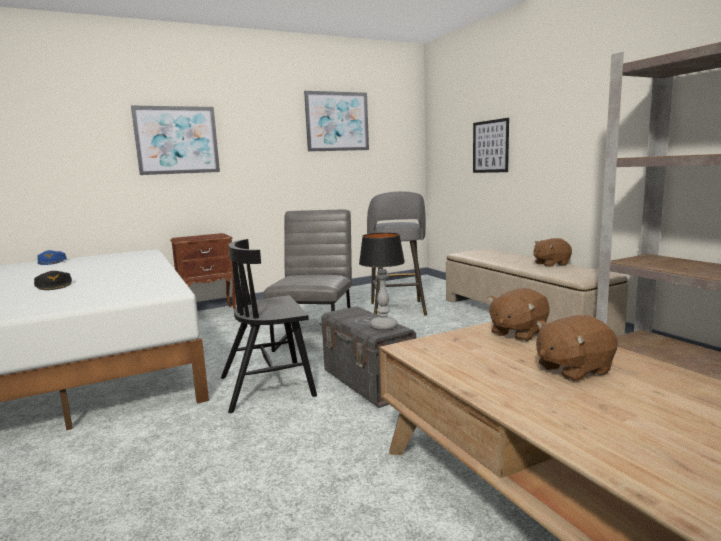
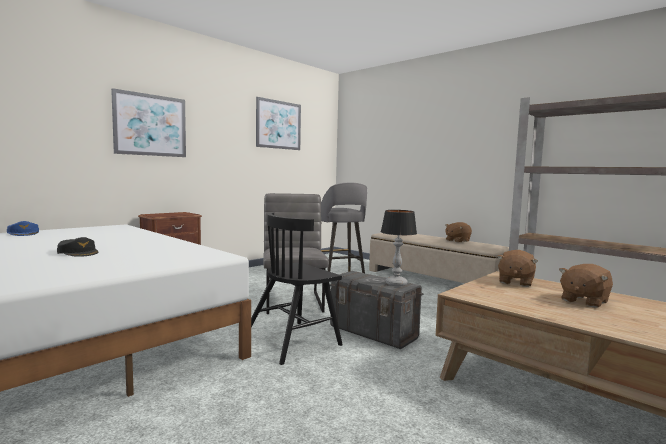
camera: 20 degrees left, 5 degrees down
picture [473,118,509,173] -> none

